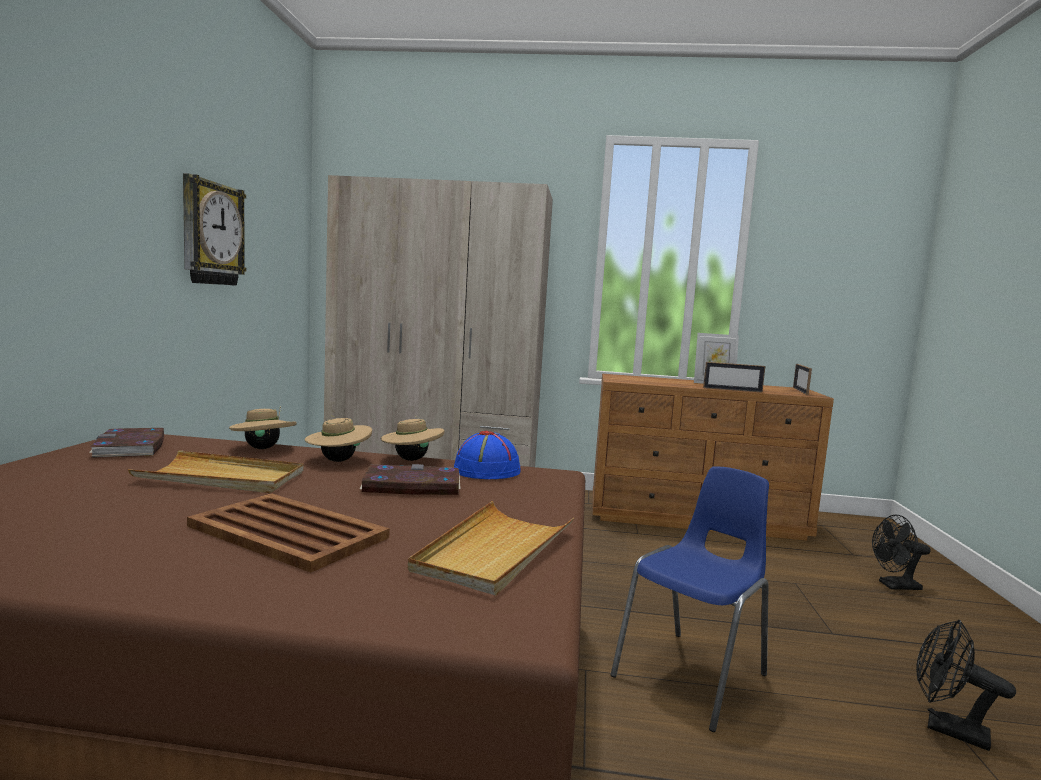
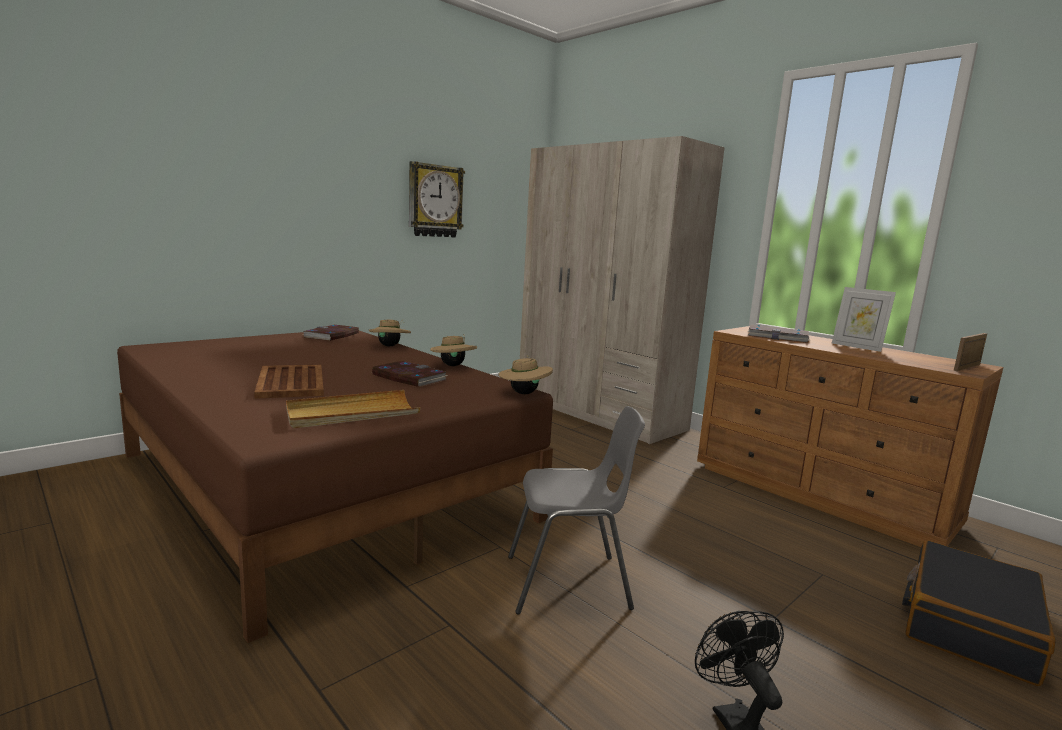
camera: 40 degrees right, 5 degrees up
beige tray [128,450,303,493] -> none
beige hat [305,415,372,462] -> beige hat moved to [498,355,553,394]
blue hat [454,430,520,479] -> none
blue chair [611,466,769,732] -> grey chair [508,406,645,615]
picture frame [703,362,765,393] -> none
black fan [872,515,931,590] -> black suitcase [902,540,1056,686]
none -> book [748,325,810,343]

